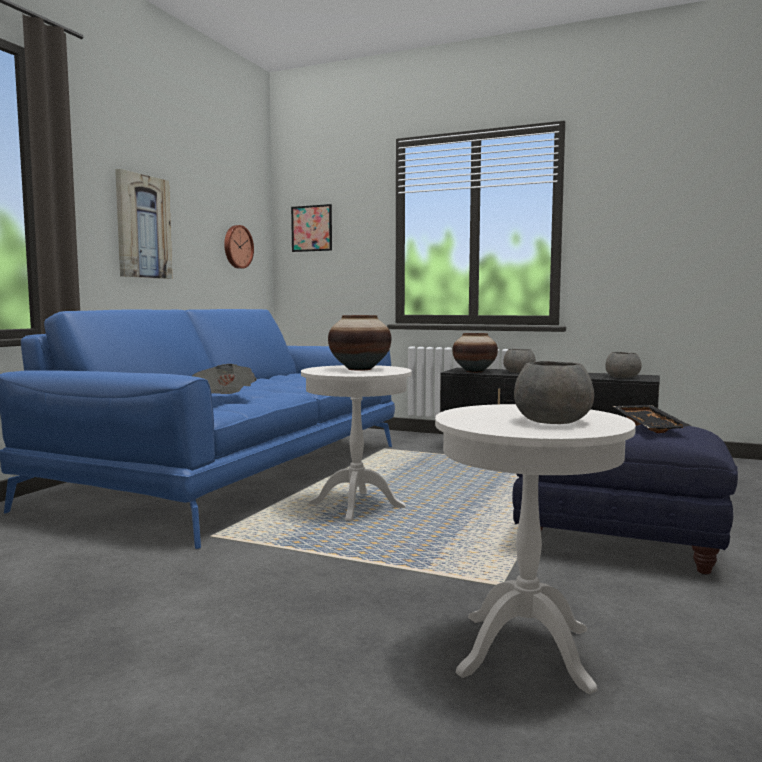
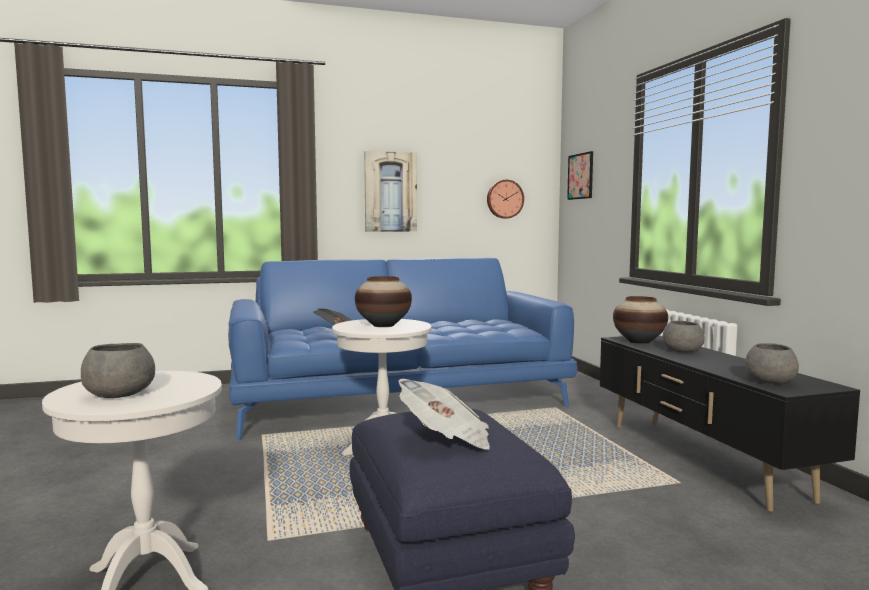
camera: 50 degrees right, 0 degrees up
black tray [613,405,691,433] -> newspaper [398,379,490,450]

